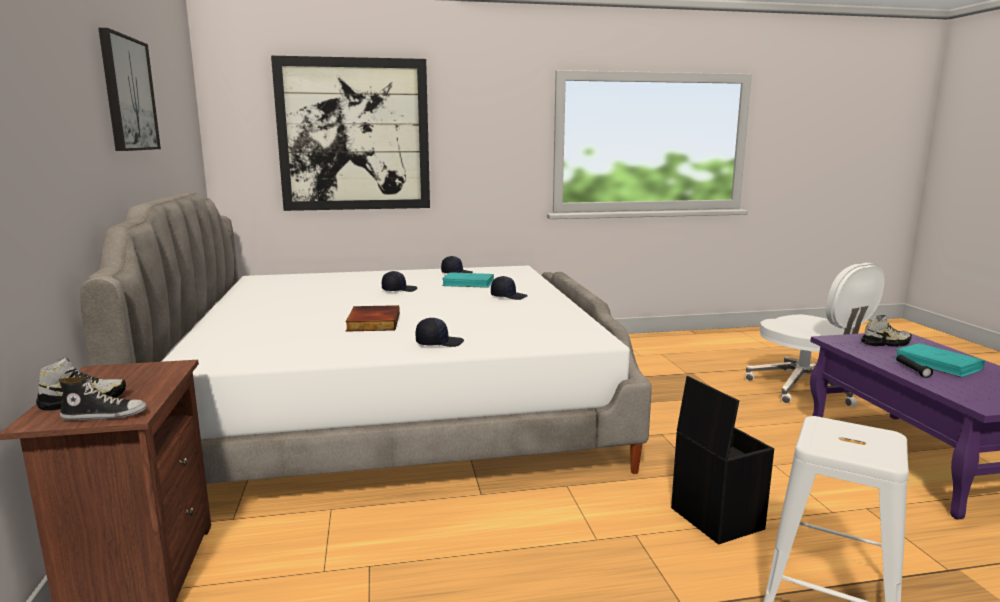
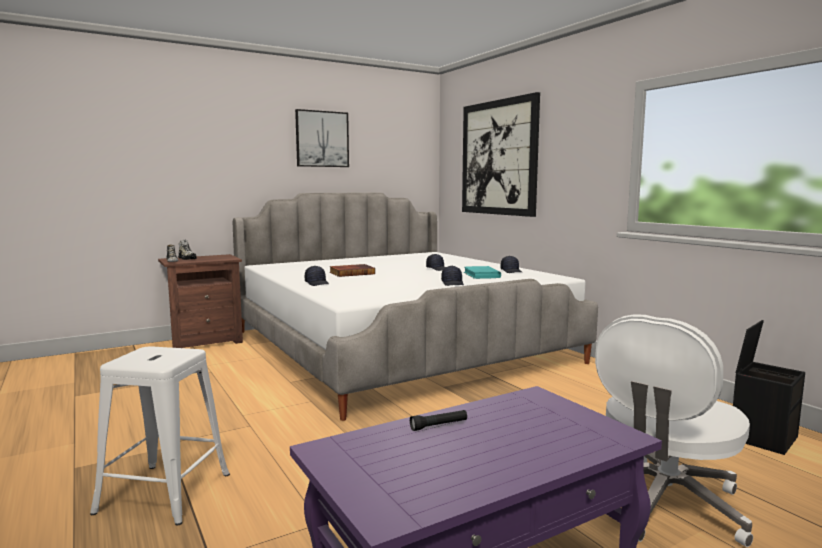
camera: 70 degrees right, 5 degrees down
black storage box [671,376,774,544] -> black storage box moved to [733,320,805,455]
shoe [861,315,912,347] -> none
turquoise book [894,343,985,377] -> none

